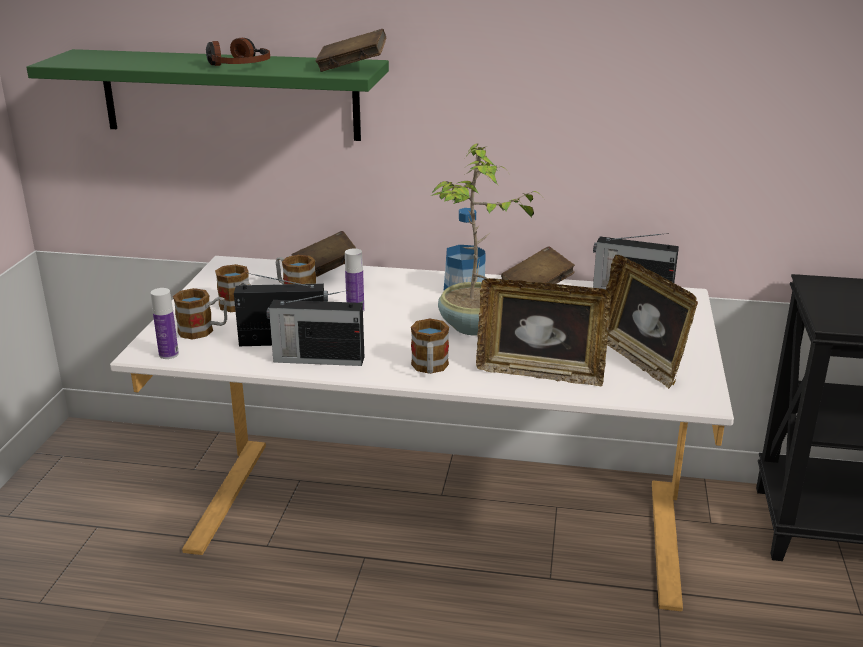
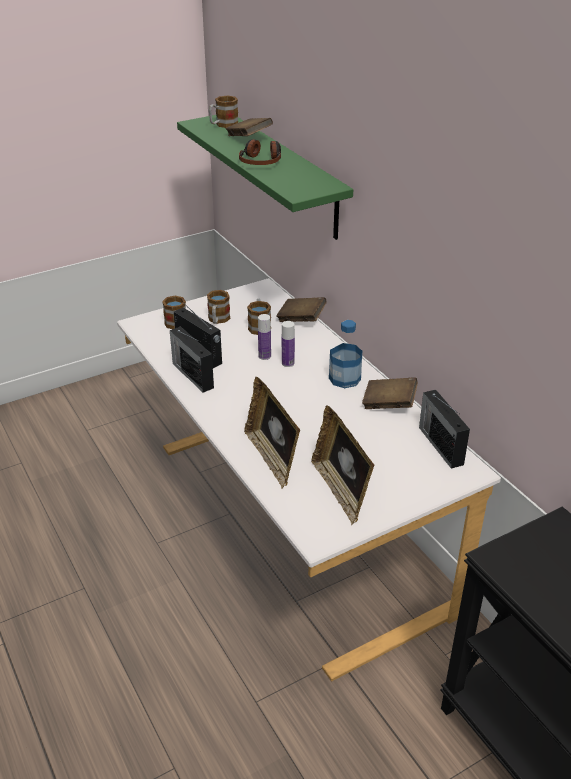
camera: 50 degrees right, 10 degrees up
bottle [151,288,179,359] -> bottle moved to [282,321,295,367]
brown book [315,29,387,72] -> brown book moved to [226,118,273,136]
mug [411,319,449,374] -> mug moved to [209,96,238,128]
potted plant [430,143,542,336] -> none
picture frame [606,255,698,389] -> picture frame turned 45 degrees counterclockwise [311,405,374,525]

